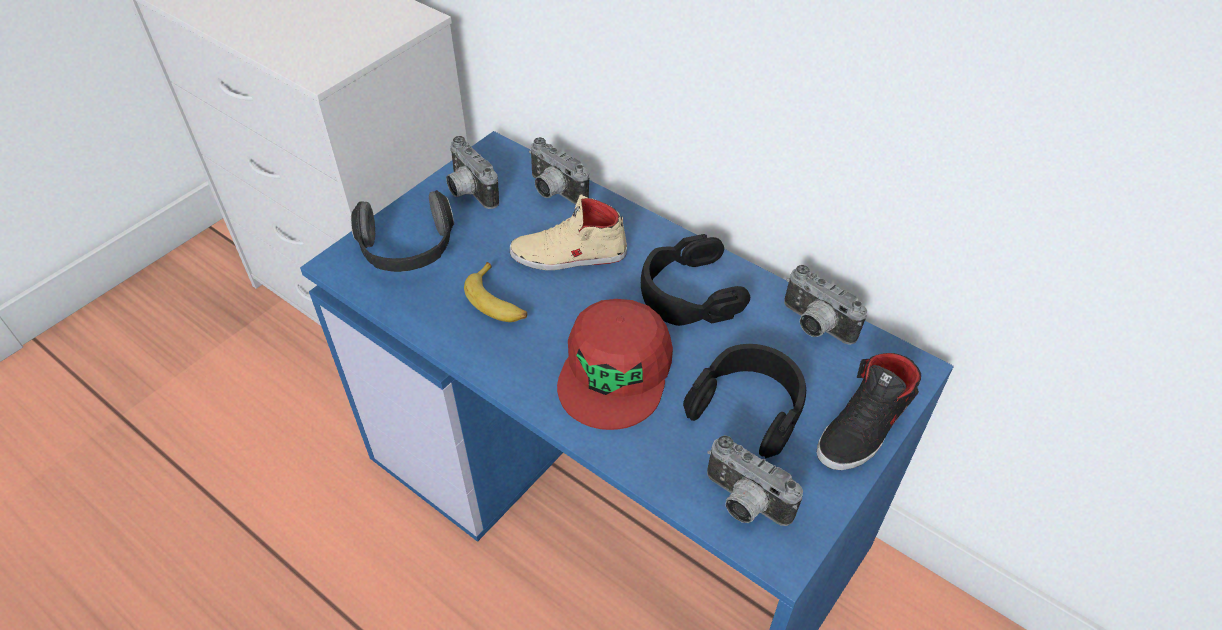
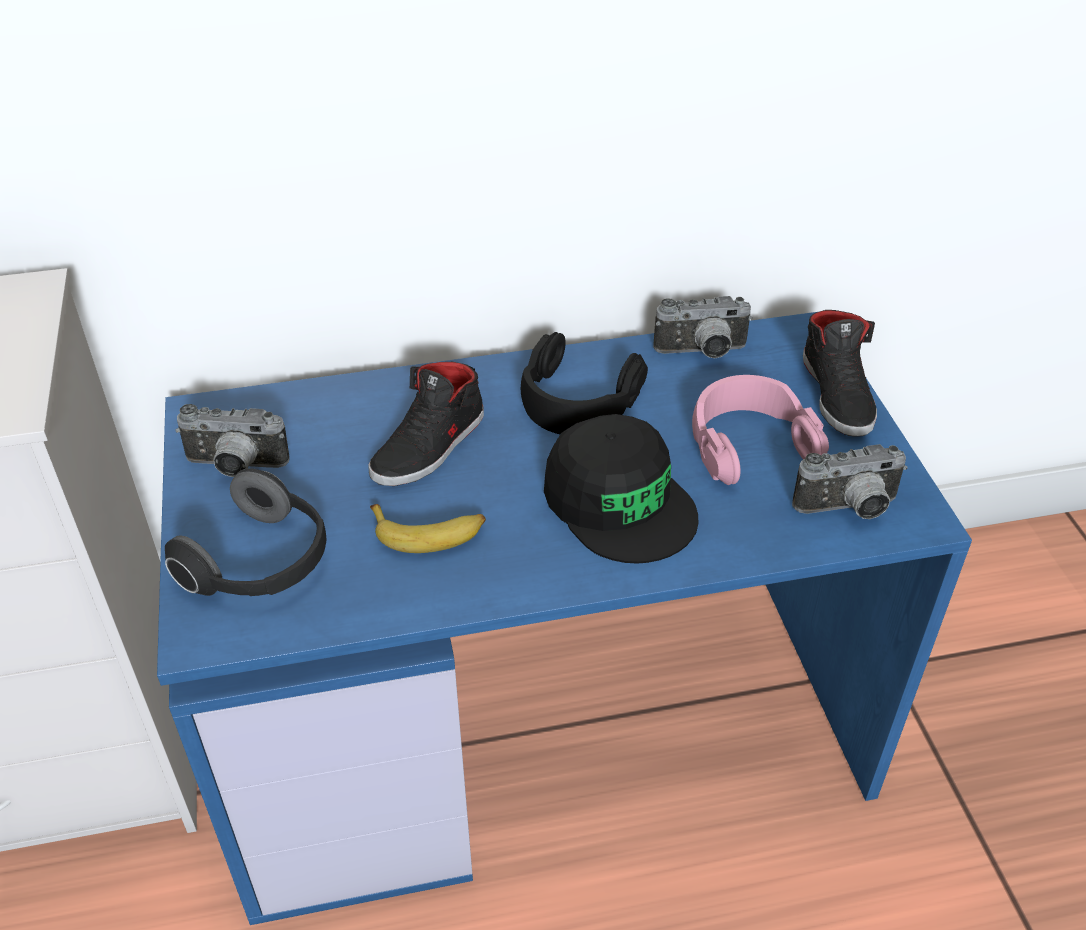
camera: 50 degrees left, 5 degrees down
beige shoe [510,194,627,270] -> black shoe [369,362,484,486]
camera [529,137,590,205] -> none
red cap [557,299,673,430] -> black cap [544,414,699,564]
black headphones [683,344,806,458] -> pink headphones [692,375,829,485]

